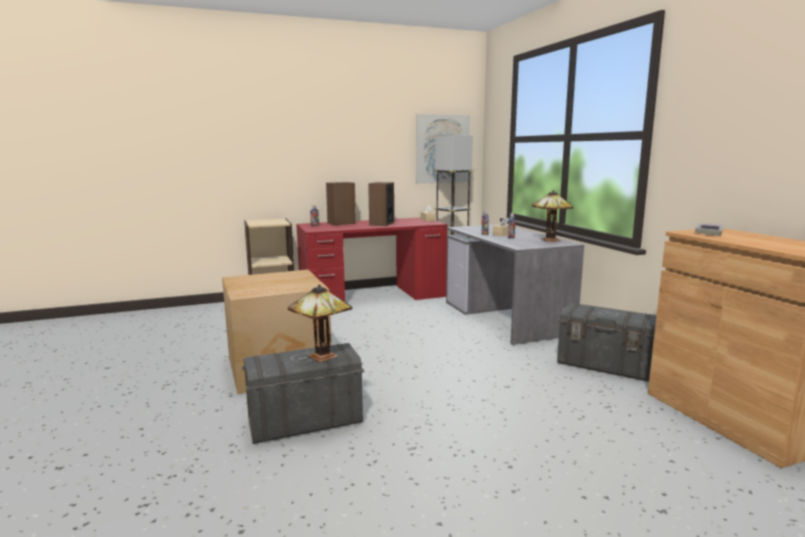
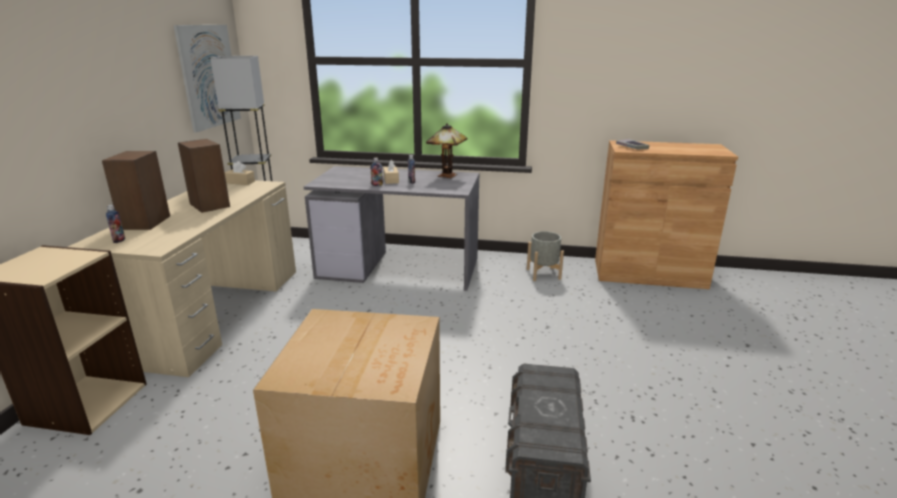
camera: 60 degrees left, 10 degrees up
table lamp [288,284,352,363] -> none
red desk [296,217,448,302] -> beige desk [68,180,296,377]
grey storage box [557,303,657,382] -> grey planter [527,231,564,281]

